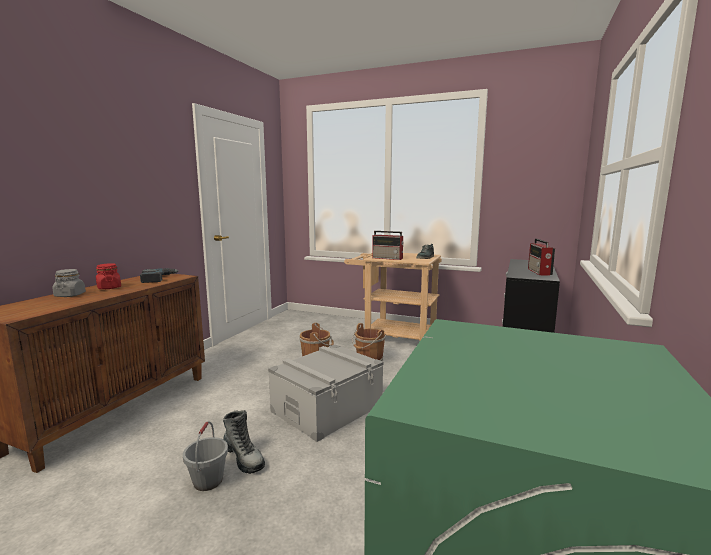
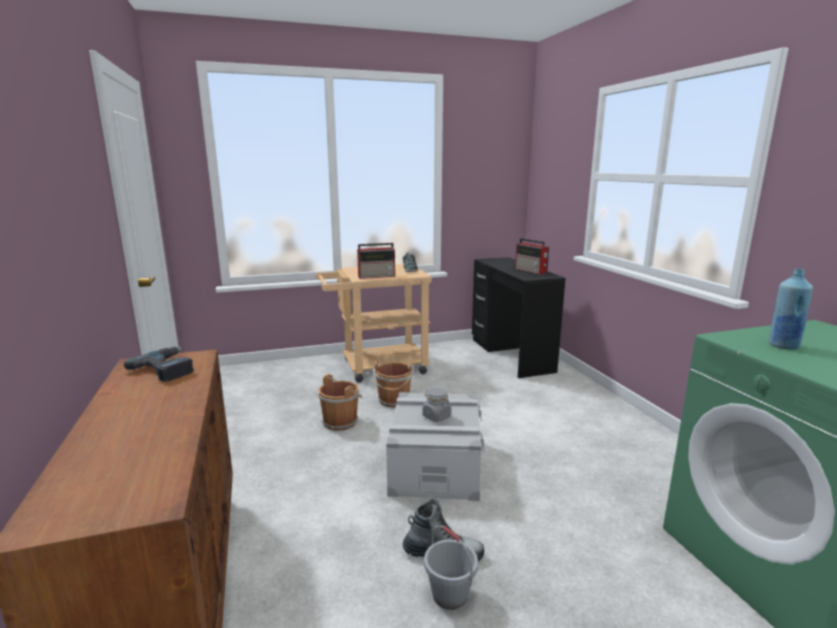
camera: 40 degrees left, 5 degrees up
grey jar [52,269,86,297] -> grey jar moved to [422,388,451,422]
red jar [96,263,121,289] -> none
none -> blue bottle [769,268,813,350]

